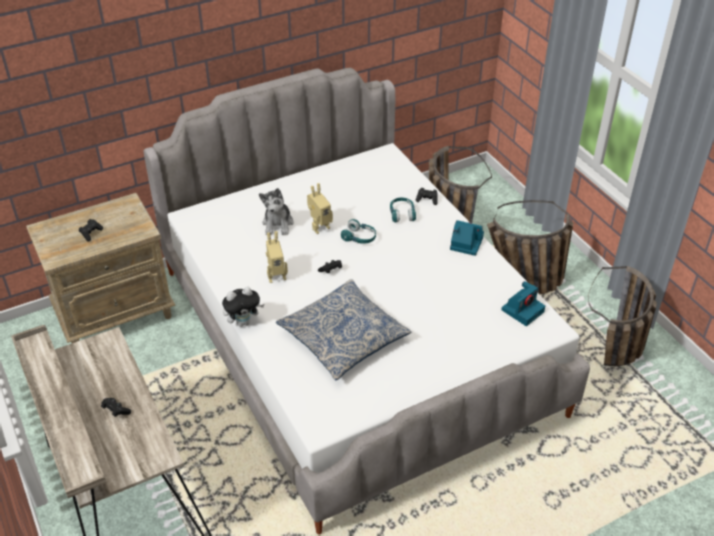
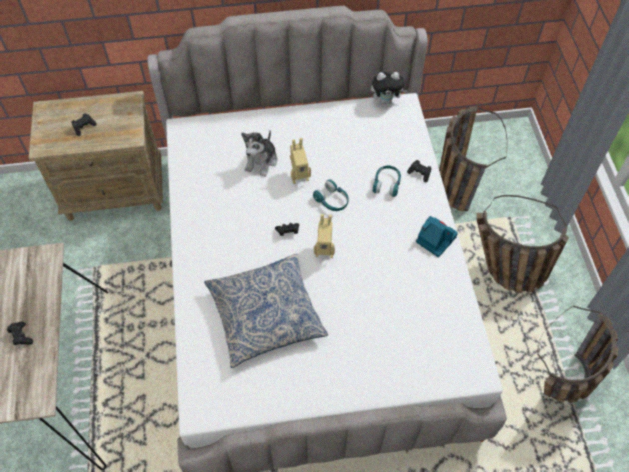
camera: 20 degrees right, 15 degrees up
plush toy [222,287,264,327] -> plush toy moved to [371,72,407,104]
toy robot [266,231,288,283] -> toy robot moved to [314,214,335,258]
camera [501,281,545,326] -> none

